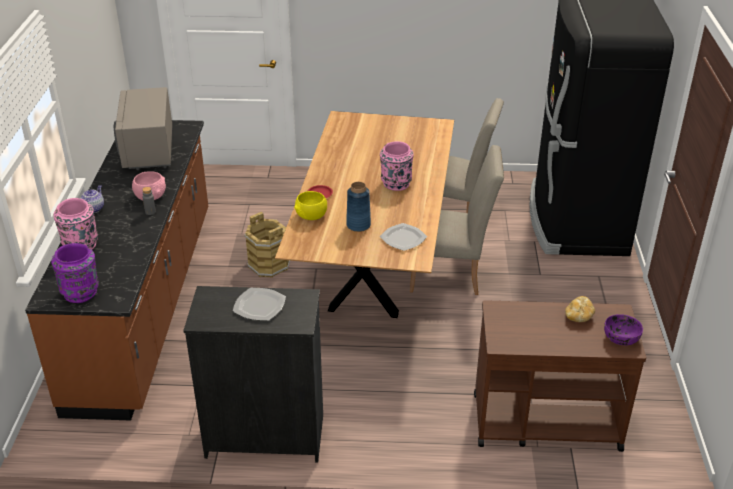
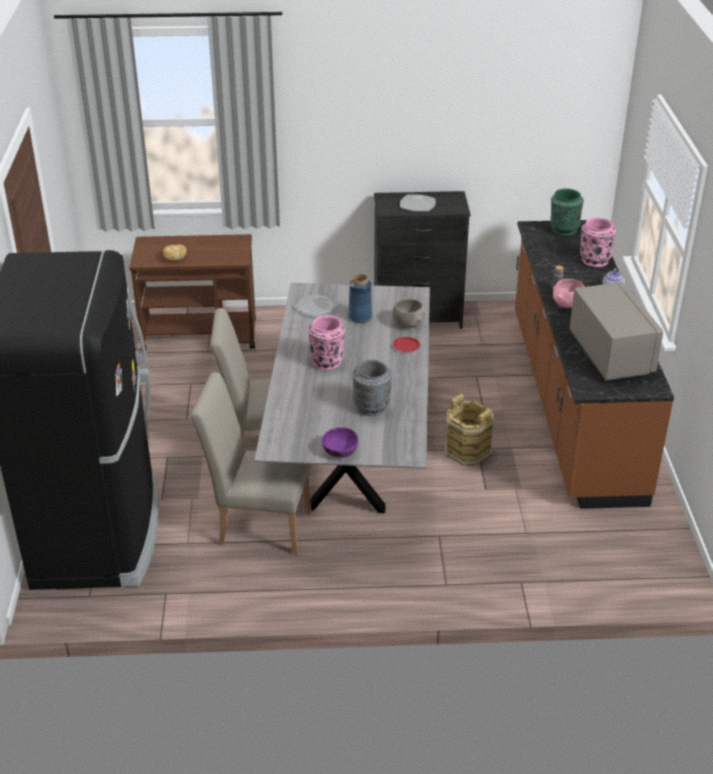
camera: 175 degrees right, 0 degrees up
purple vase [51,243,99,303] -> green vase [550,189,584,236]
brown dining table [275,111,454,318] -> grey dining table [254,283,430,513]
yellow bowl [294,191,327,220] -> grey bowl [393,299,425,328]
purple bowl [604,314,643,345] -> purple bowl moved to [322,427,358,458]
none -> grey vase [352,359,392,416]

